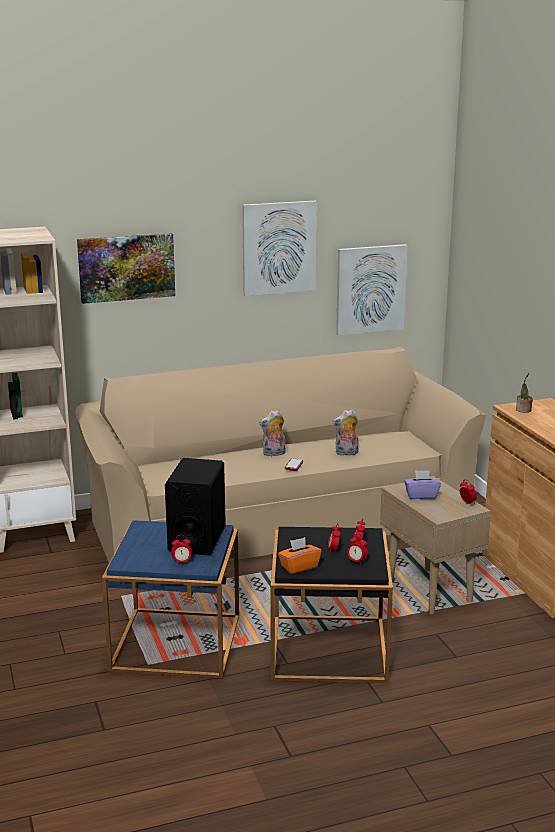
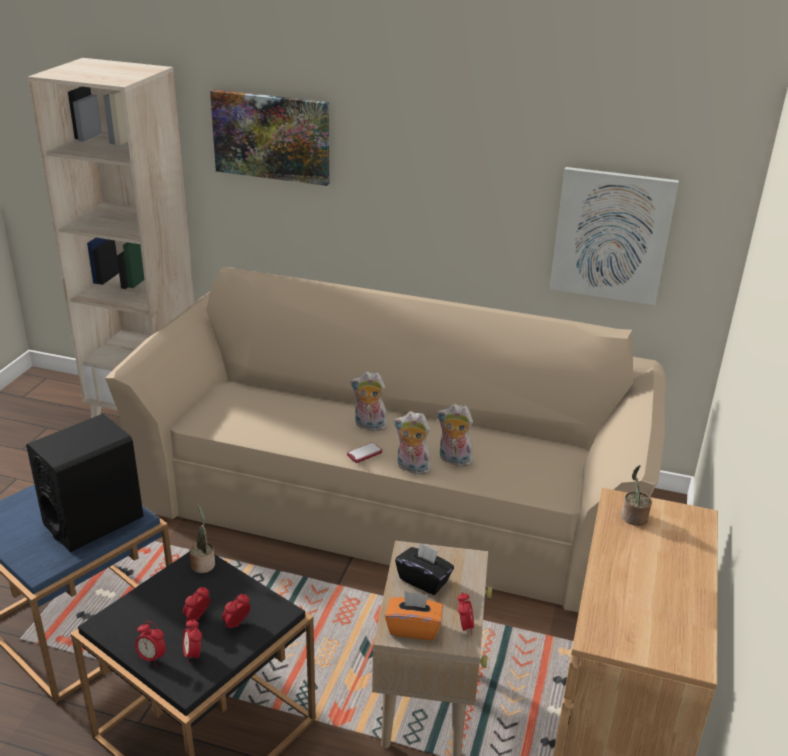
camera: 35 degrees right, 10 degrees up
alarm clock [171,535,192,566] -> alarm clock moved to [135,621,166,666]
picture [242,201,317,296] -> none
orange tissue box [278,537,321,574] -> orange tissue box moved to [385,591,443,640]
purple tissue box [404,470,441,499] -> black tissue box [395,543,454,595]
none -> potted plant [189,504,215,573]
none -> plush toy [393,411,431,474]

